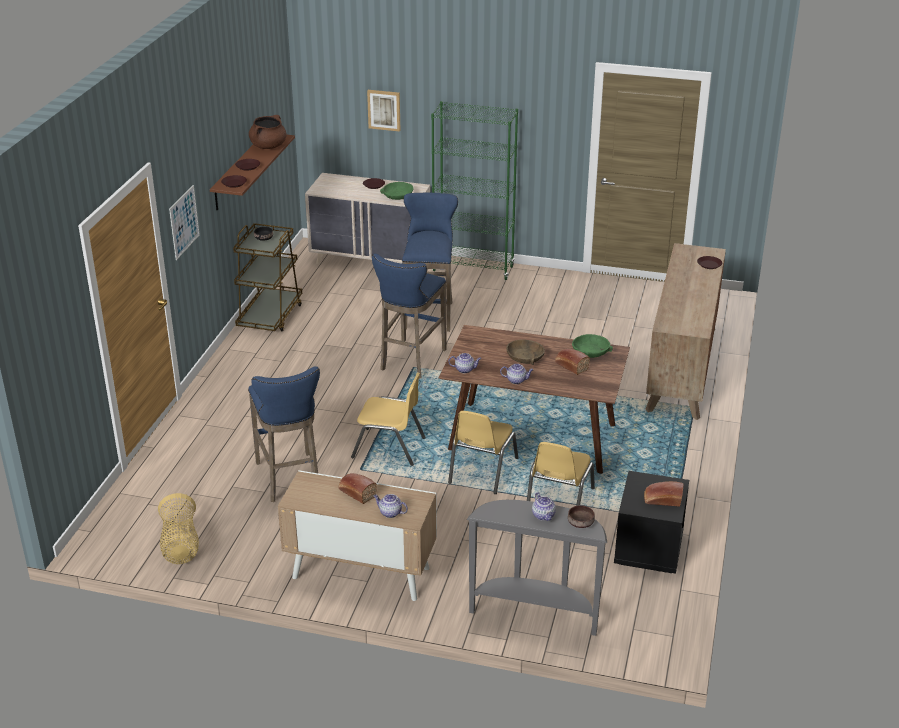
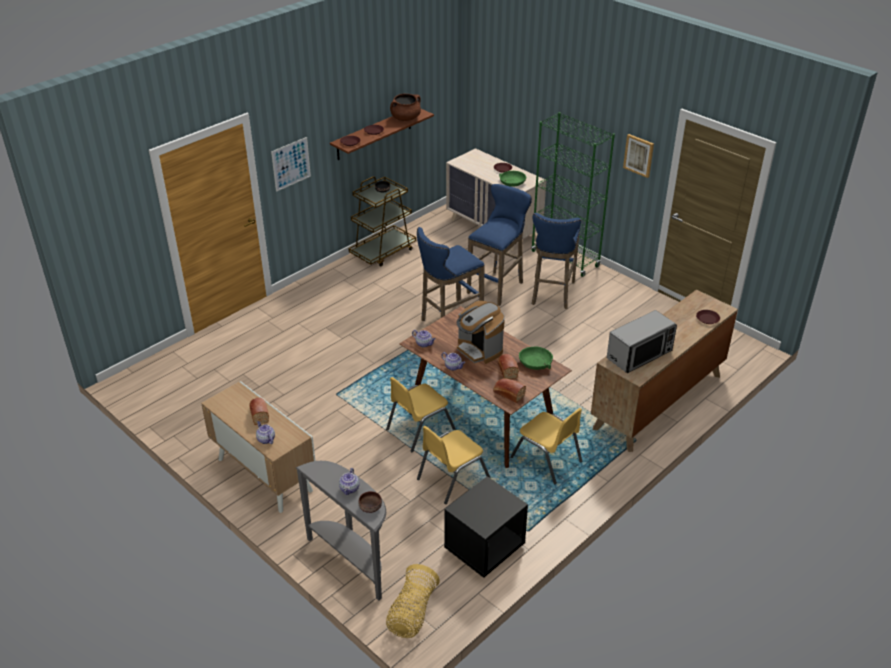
camera: 30 degrees right, 5 degrees up
basket [158,493,199,564] -> basket moved to [386,564,440,638]
blue stool [248,366,320,502] -> blue stool moved to [532,213,581,309]
yellow chair [351,372,426,466] -> yellow chair moved to [510,408,582,484]
picture [367,90,400,132] -> picture moved to [623,134,654,178]
brown bowl [506,340,545,365] -> coffee machine [457,301,505,364]
bread [644,481,683,507] -> bread moved to [493,378,526,403]
none -> microwave [607,310,677,373]

